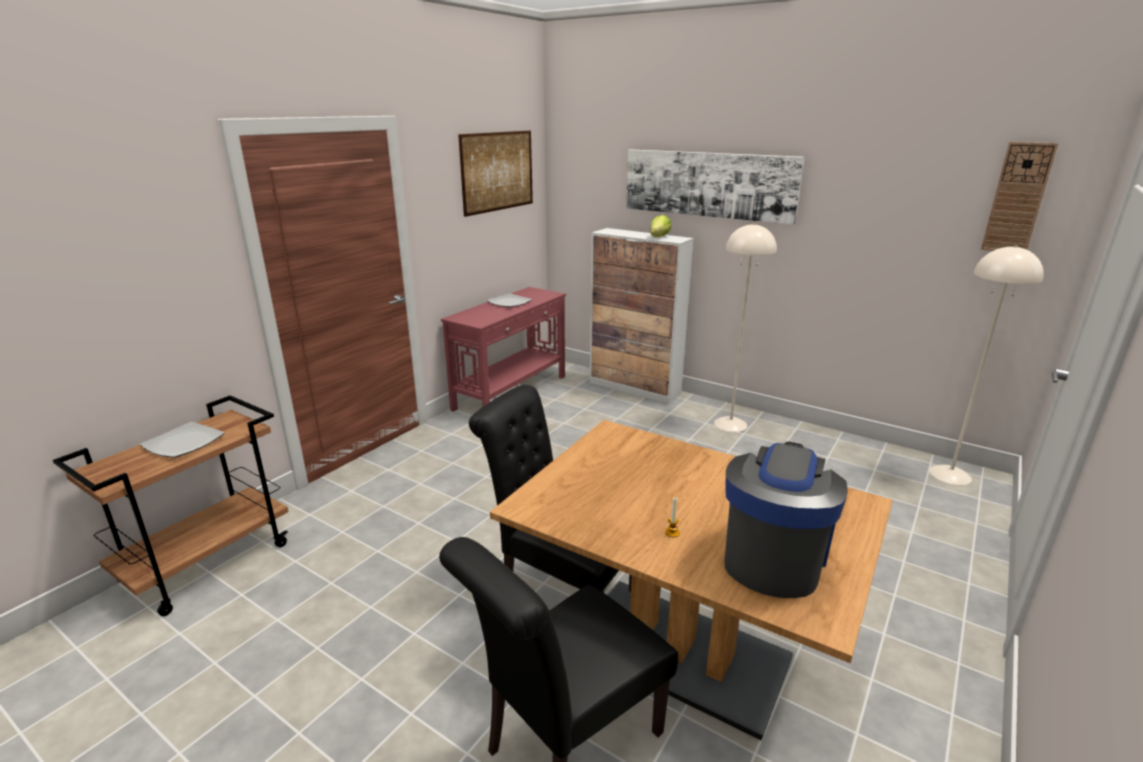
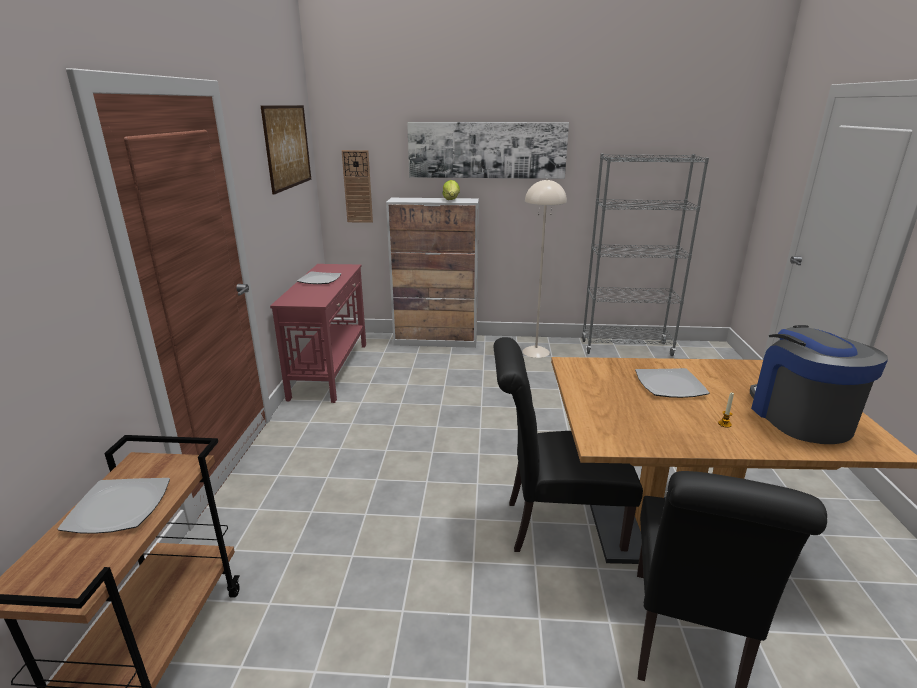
camera: 30 degrees left, 0 degrees up
beige floor lamp [929,245,1044,485] -> none
wall clock [981,142,1058,251] -> wall clock moved to [342,150,373,223]
none -> grey bookcase [582,154,709,356]
none -> plate [635,368,710,398]

